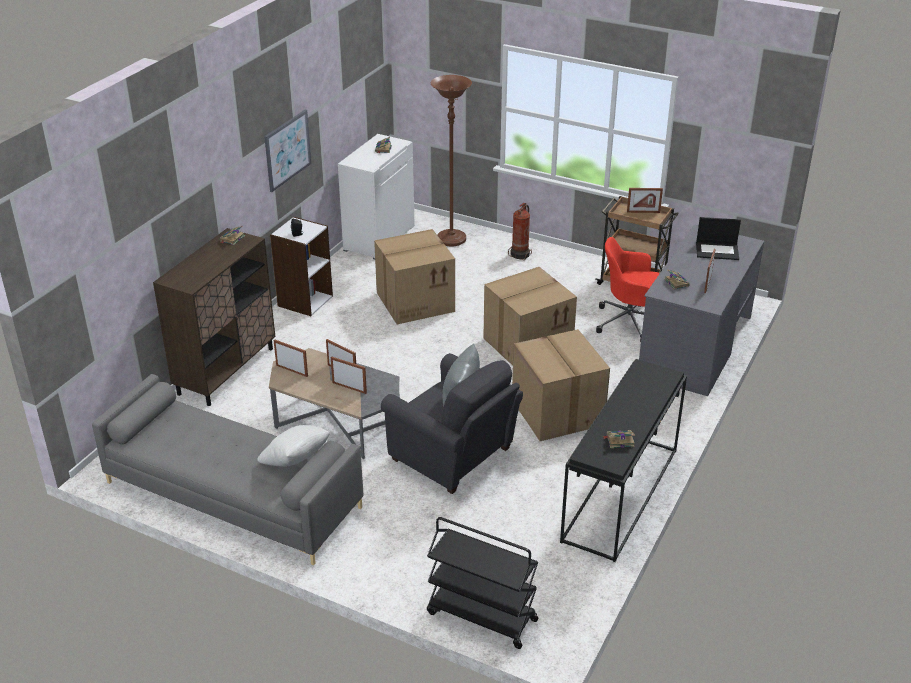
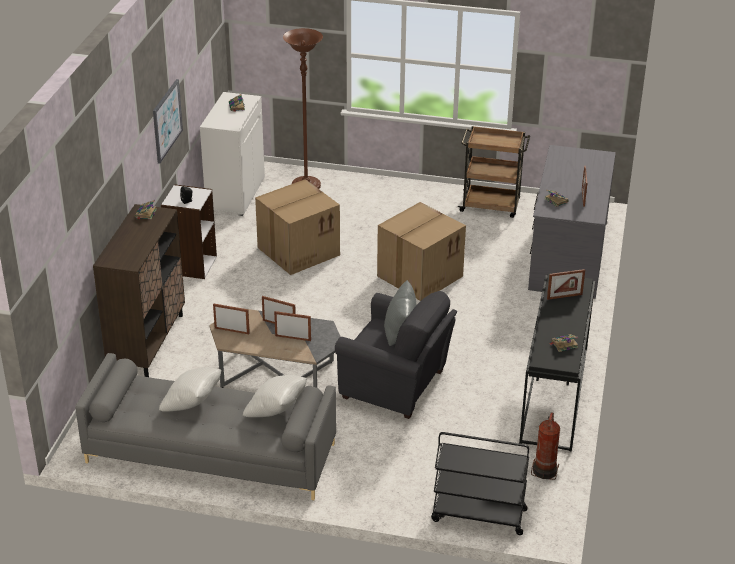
camera: 15 degrees left, 0 degrees up
fire extinguisher [508,203,532,260] -> fire extinguisher moved to [531,412,560,480]
cardboard box [512,329,610,441] -> none
red office chair [596,237,660,342] -> none
picture frame [627,188,663,213] -> picture frame moved to [547,269,585,300]
laptop [696,217,741,260] -> none
none -> white pillow [159,367,221,411]

